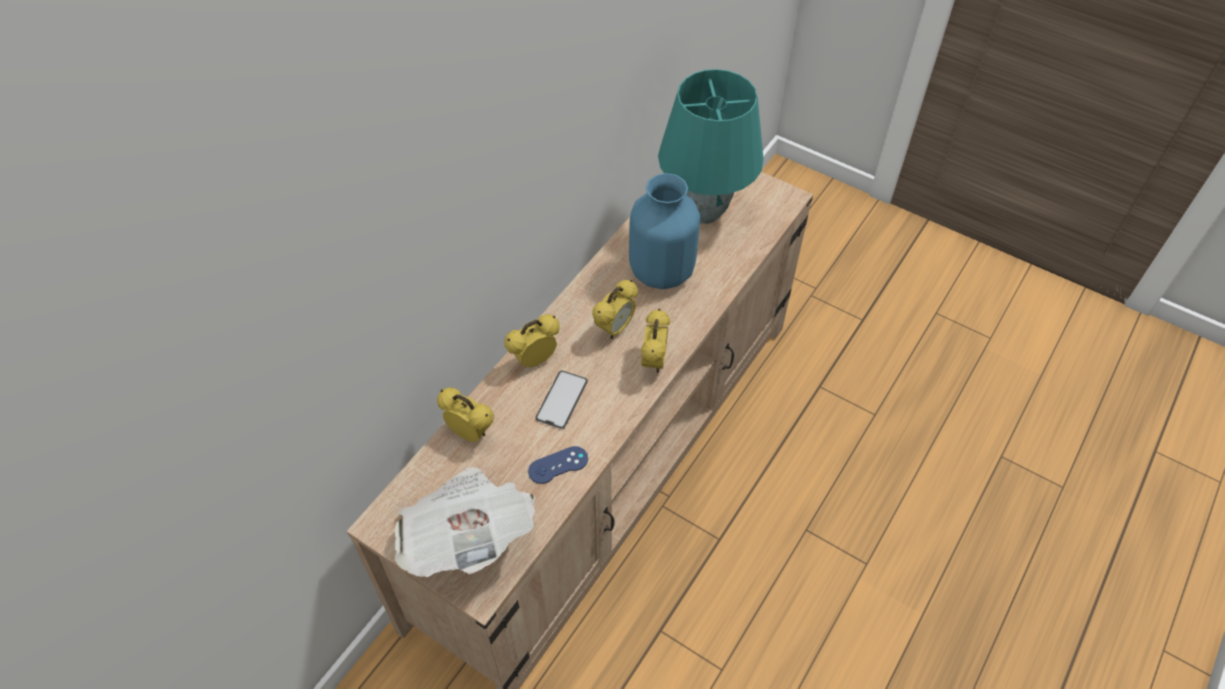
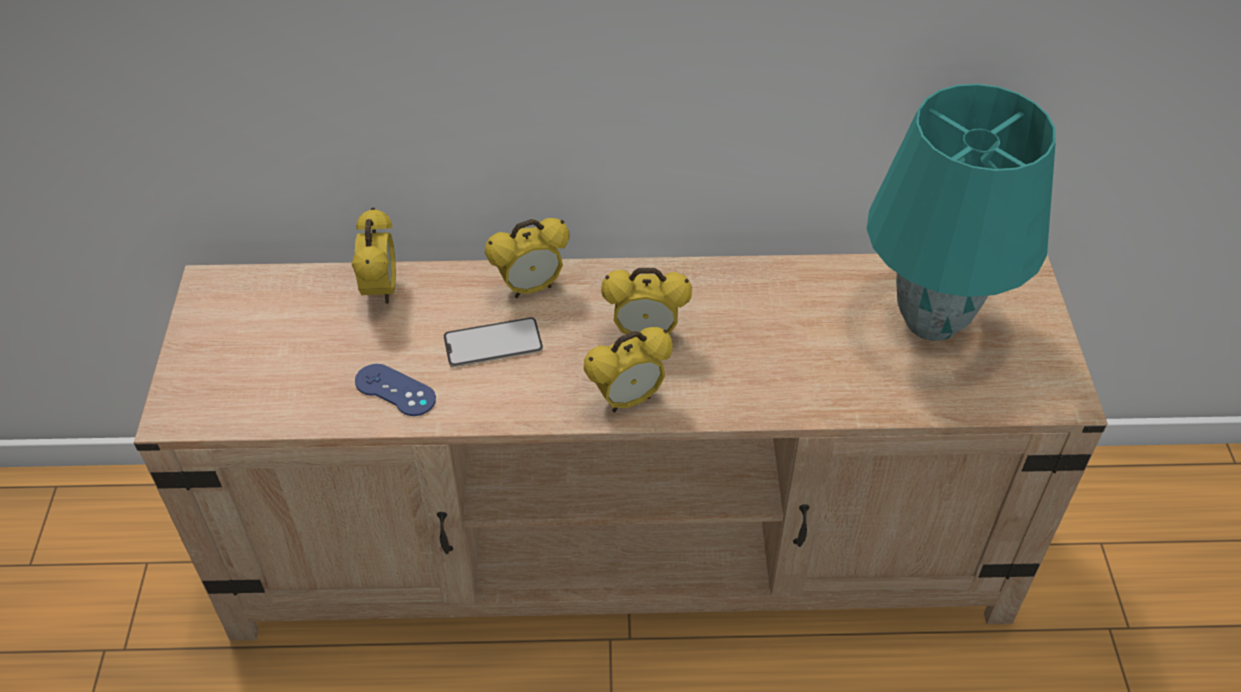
camera: 55 degrees right, 5 degrees down
newspaper [395,467,535,577] -> none
alarm clock [504,314,560,367] -> alarm clock turned 135 degrees clockwise [485,218,570,298]
blue vase [629,173,700,289] -> none

